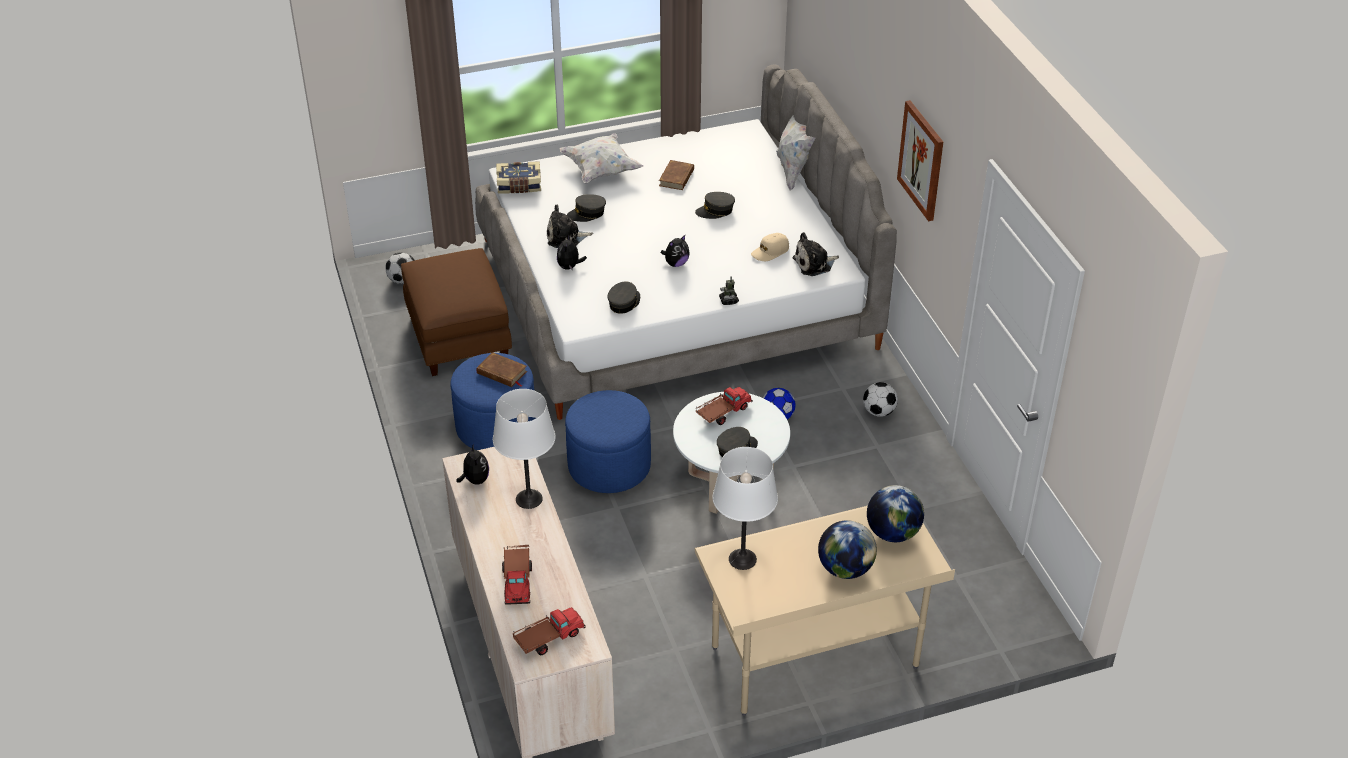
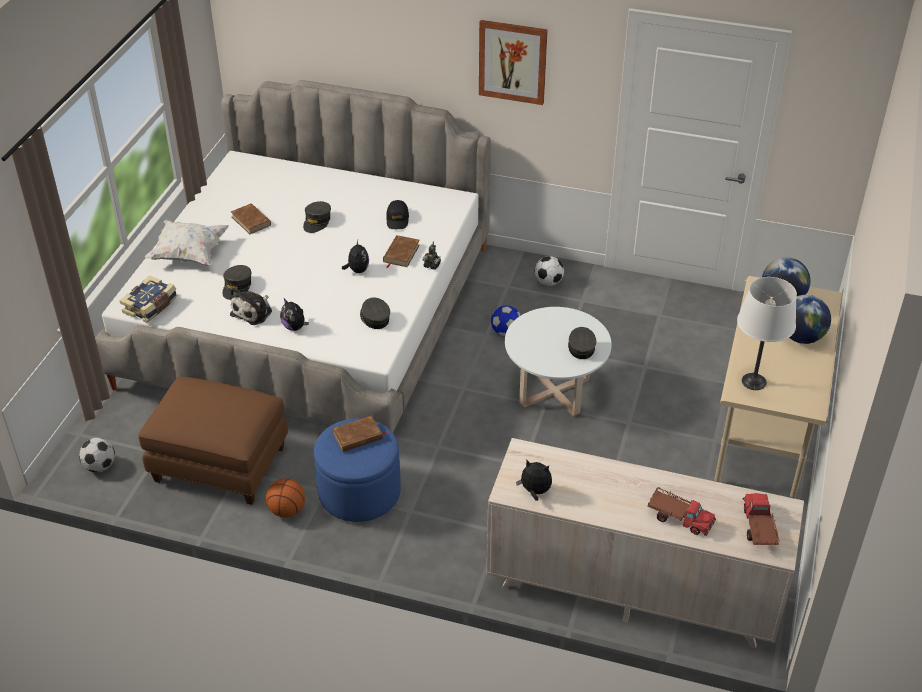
camera: 55 degrees left, 0 degrees up
white table lamp [493,389,555,509] -> none
blue ottoman [565,390,651,493] -> none
toy truck [696,387,753,425] -> none
beige cap [751,233,789,261] -> black cap [386,200,409,229]
white pillow [776,114,815,191] -> none
plush toy [793,232,839,276] -> none
none -> basketball [266,478,305,518]
none -> brown book [383,235,420,268]

